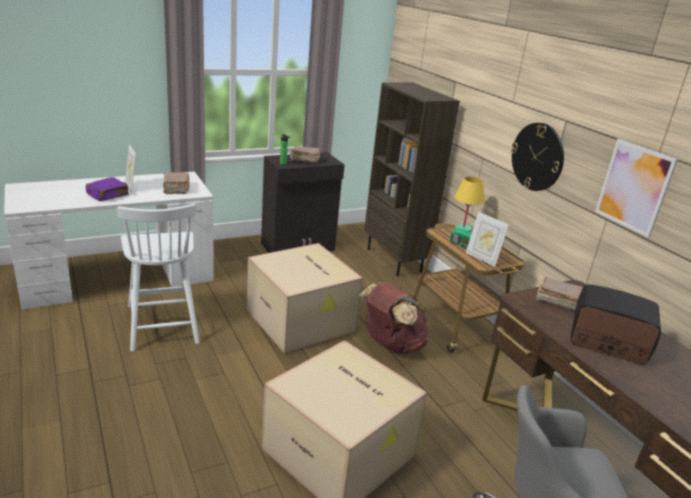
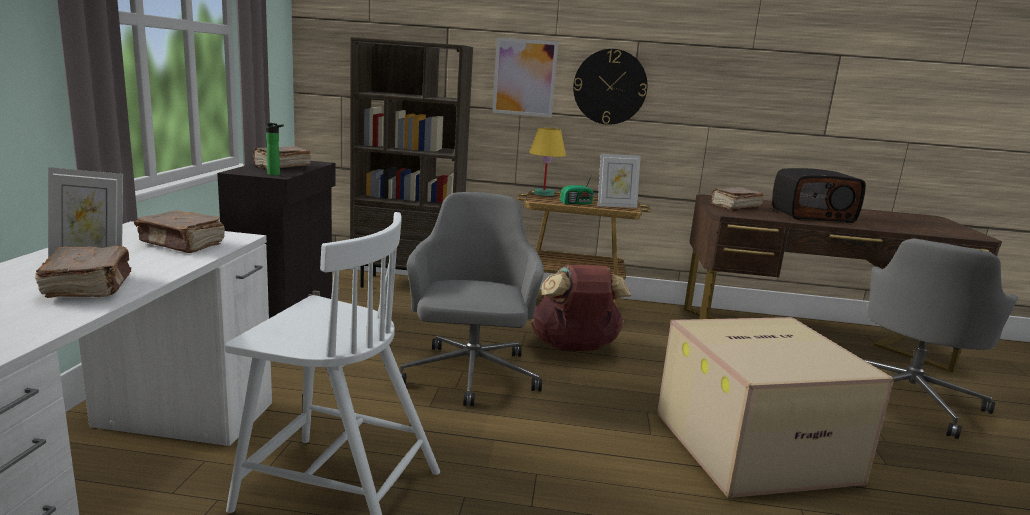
camera: 55 degrees left, 10 degrees down
purple book [85,177,129,201] -> brown book [35,245,131,298]
cardboard box [247,243,363,354] -> grey office chair [401,192,544,406]
radio [571,284,661,365] -> radio turned 150 degrees counterclockwise [772,168,866,223]
picture [595,139,678,238] -> picture moved to [492,37,558,117]

